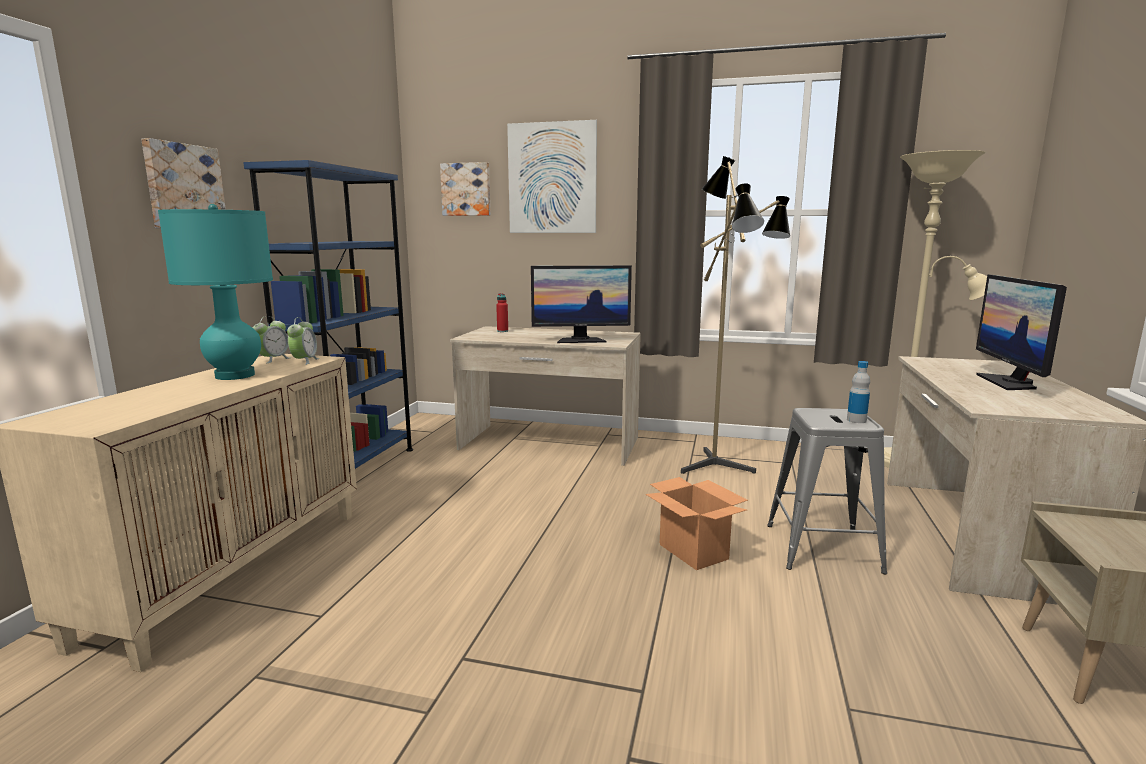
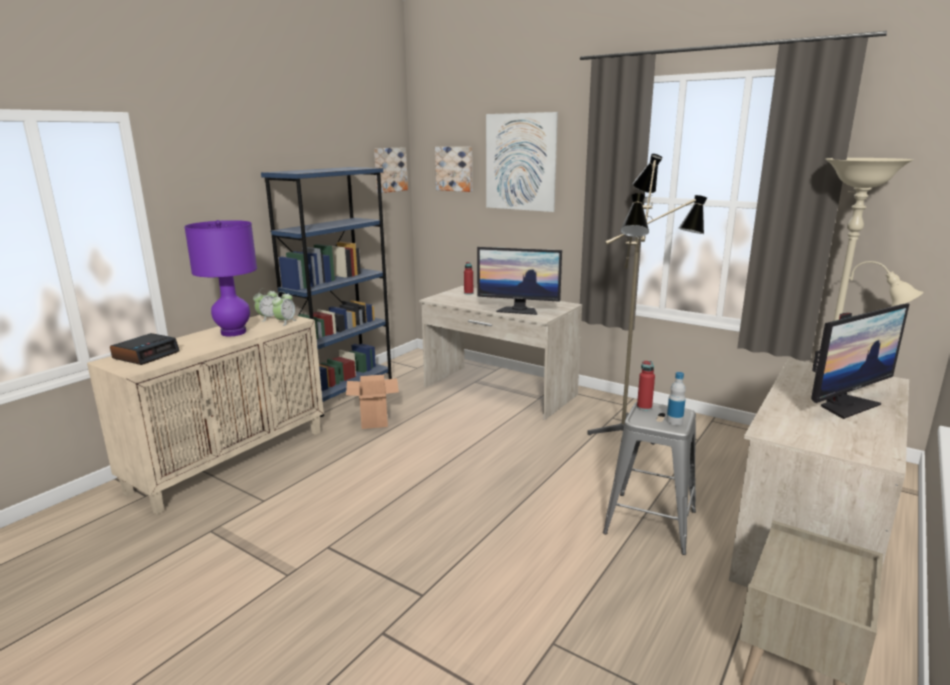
camera: 20 degrees right, 5 degrees up
picture [141,138,226,228] -> picture moved to [374,148,408,193]
turquoise table lamp [158,204,273,380] -> purple table lamp [184,220,257,336]
cardboard box [645,477,748,570] -> cardboard box moved to [346,375,399,429]
monitor [976,274,1067,390] -> monitor turned 150 degrees counterclockwise [811,303,909,419]
none -> alarm clock [110,333,180,365]
none -> red bottle [637,361,655,411]

